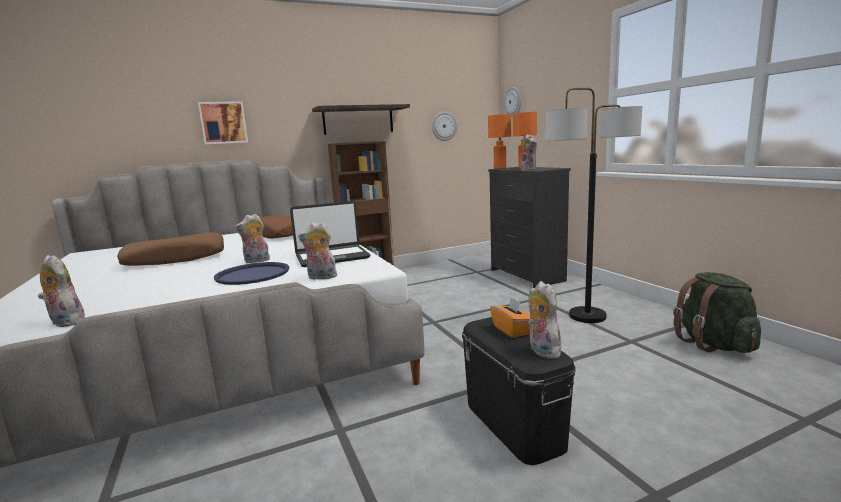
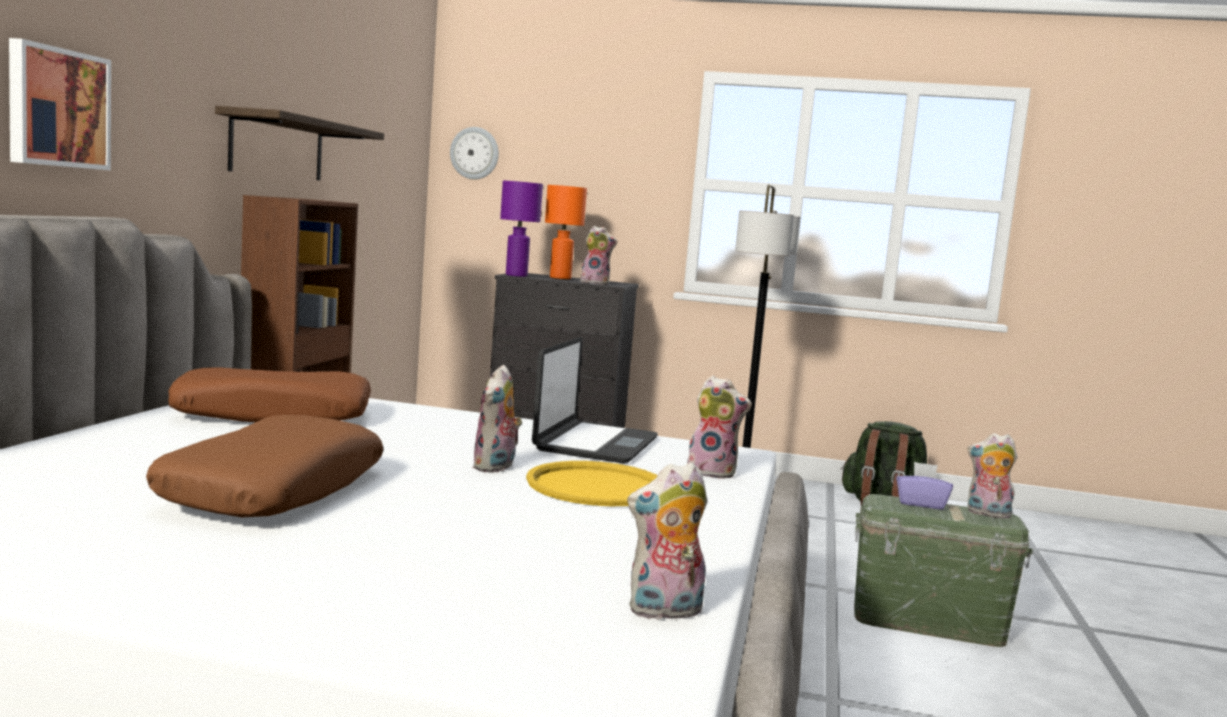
camera: 55 degrees left, 5 degrees down
blue tray [214,262,289,285] -> yellow tray [526,461,658,506]
plush toy [298,222,337,280] -> plush toy turned 105 degrees counterclockwise [687,376,752,479]
wall clock [432,112,457,141] -> none
black storage box [462,317,576,465] -> green storage box [854,494,1033,647]
orange table lamp [488,114,511,169] -> purple table lamp [500,181,543,277]
orange tissue box [490,297,530,338] -> purple tissue box [896,462,953,510]

